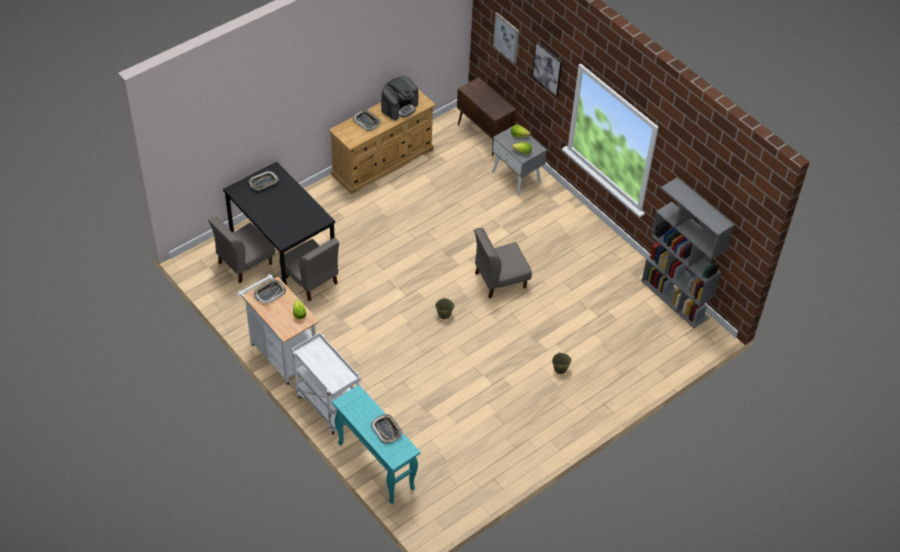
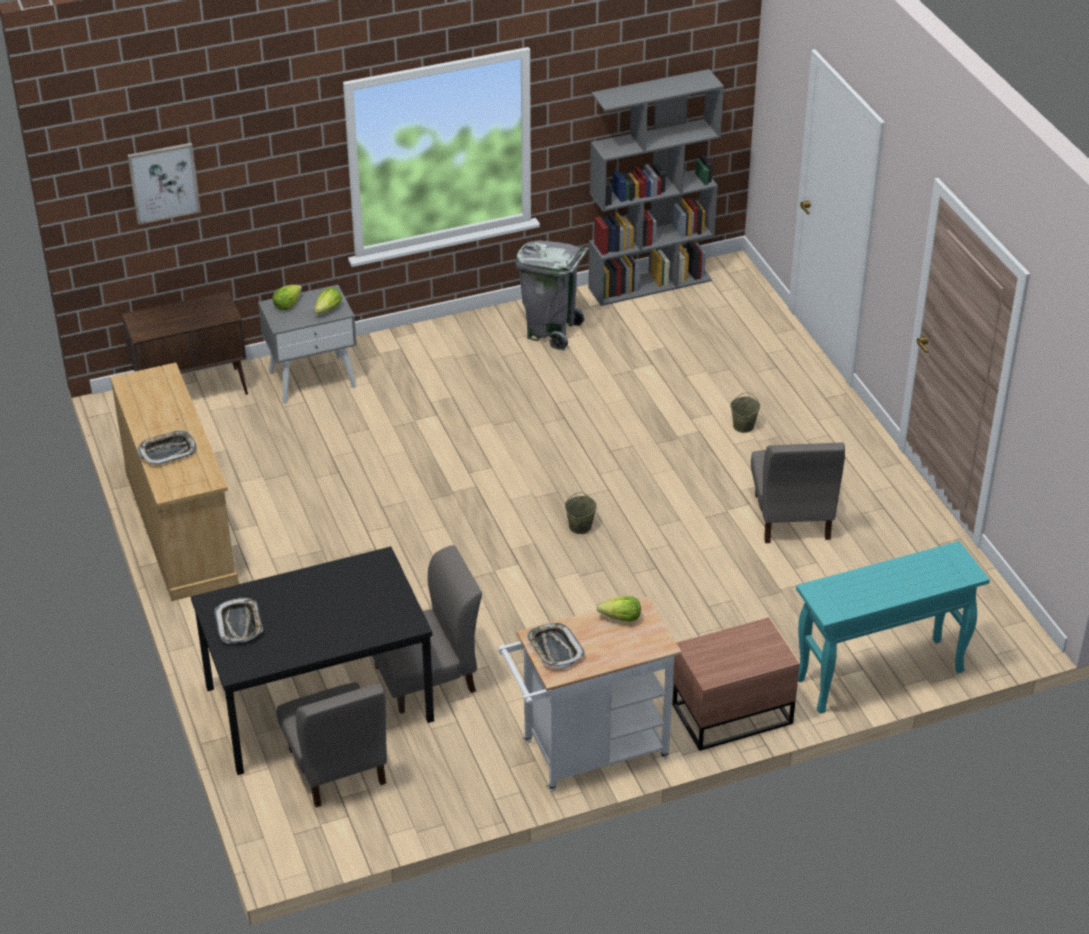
camera: 70 degrees left, 10 degrees down
white cart [292,332,361,435] -> brown nightstand [672,617,800,751]
tray [371,414,403,444] -> none
coffee machine [381,76,418,120] -> none
grey chair [474,228,532,298] -> grey chair moved to [751,443,845,543]
picture [532,41,562,97] -> none
none -> grey trash can [516,241,589,351]

